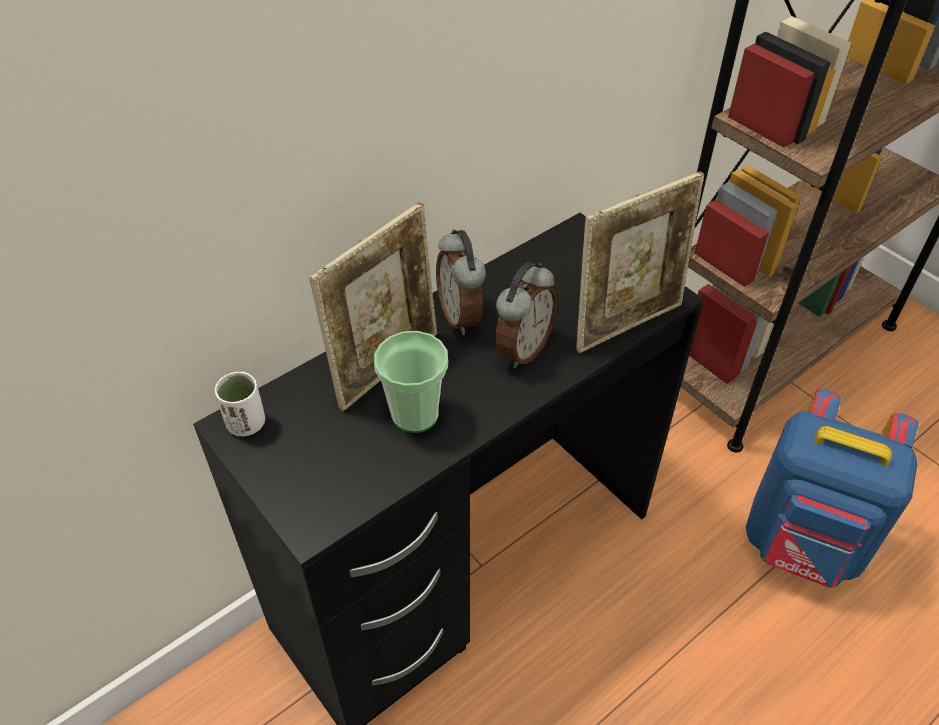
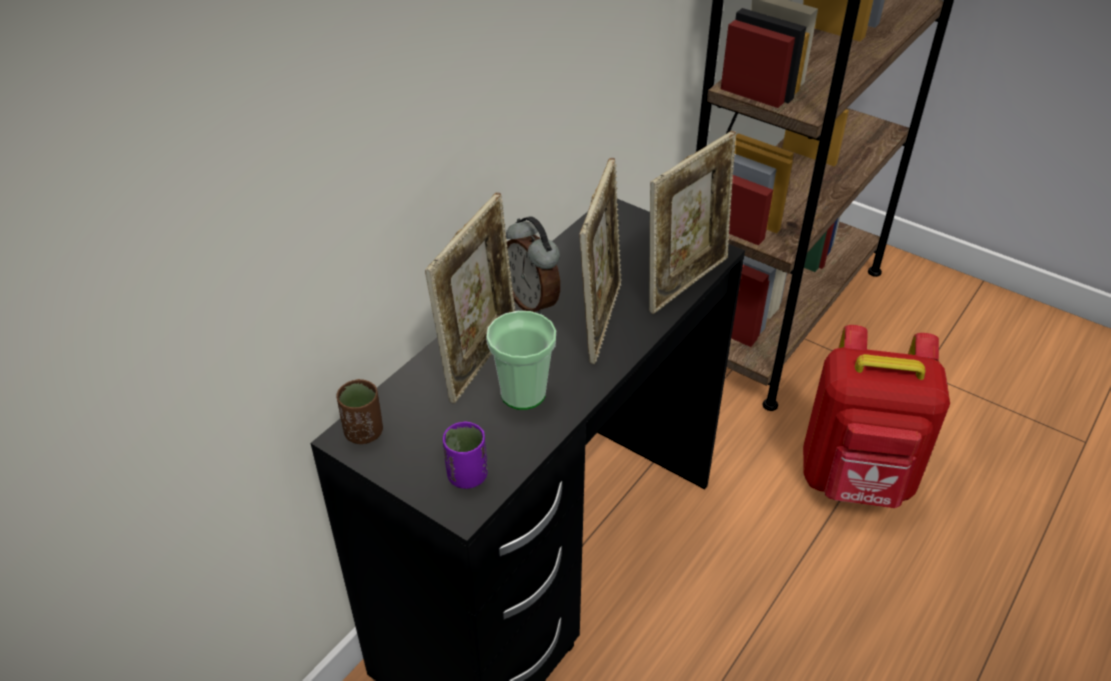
camera: 15 degrees left, 5 degrees down
white cup [215,372,265,436] -> brown cup [337,379,383,444]
alarm clock [495,262,558,368] -> picture frame [579,158,622,364]
blue backpack [746,389,919,588] -> red backpack [803,325,950,508]
none -> purple cup [443,422,488,489]

